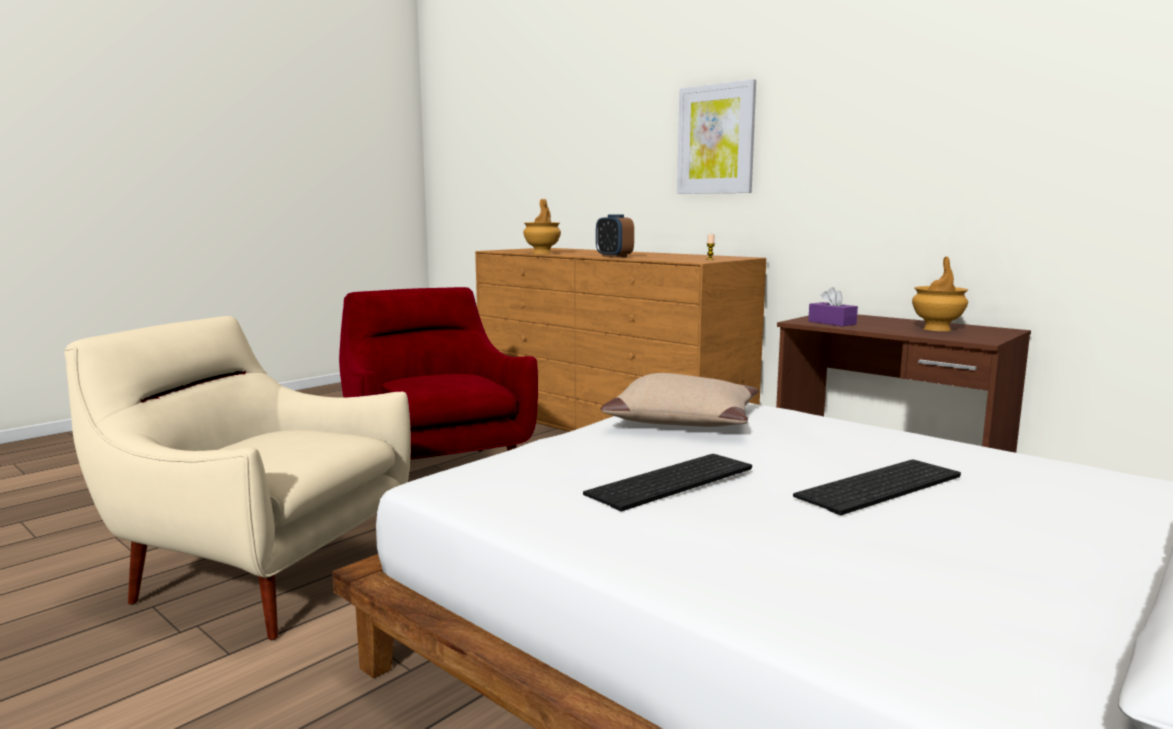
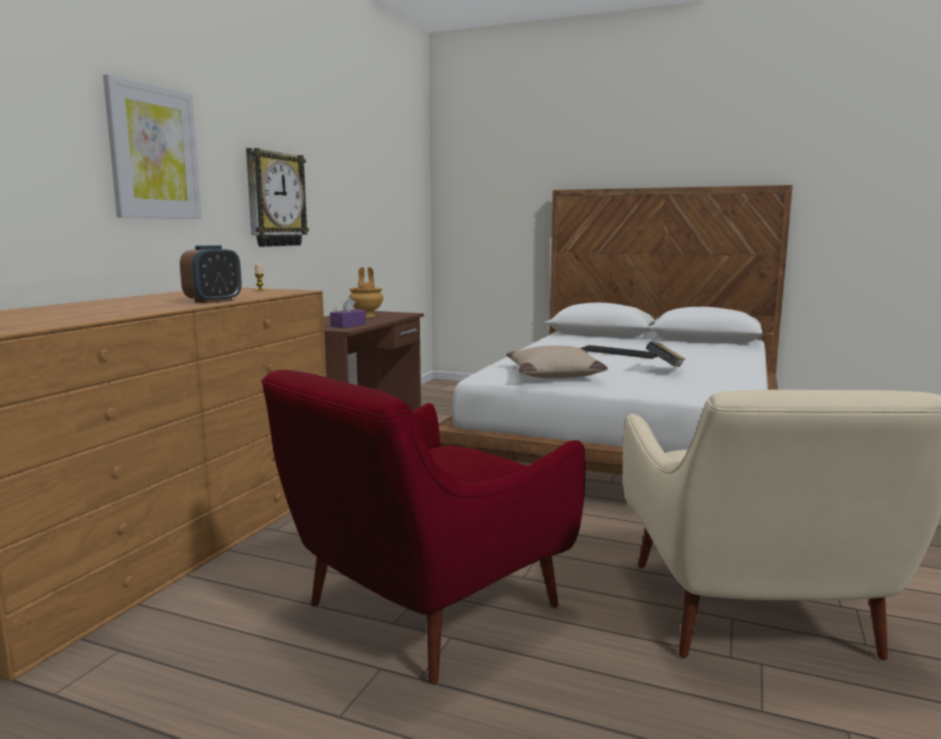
camera: 110 degrees left, 0 degrees up
brown vase [523,199,561,254] -> none
keyboard [583,454,752,511] -> book [646,342,685,367]
none -> wall clock [246,148,309,247]

